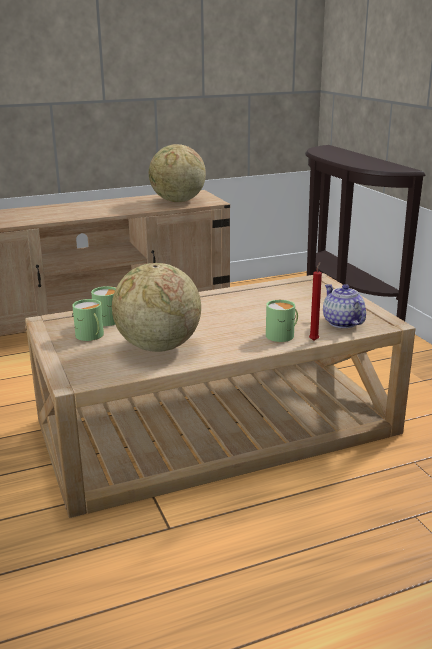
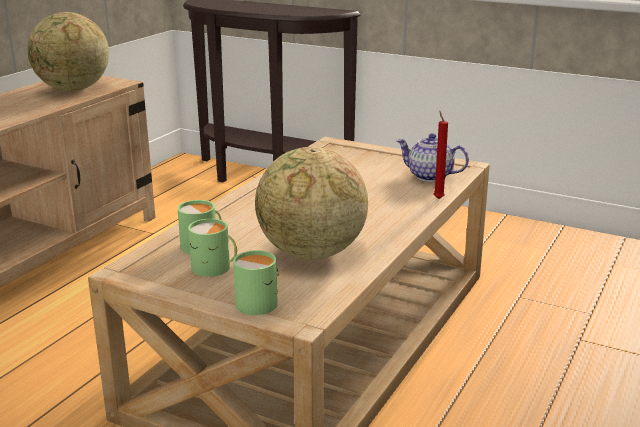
camera: 40 degrees left, 0 degrees up
green mug [266,300,298,342] -> green mug moved to [233,250,279,315]

